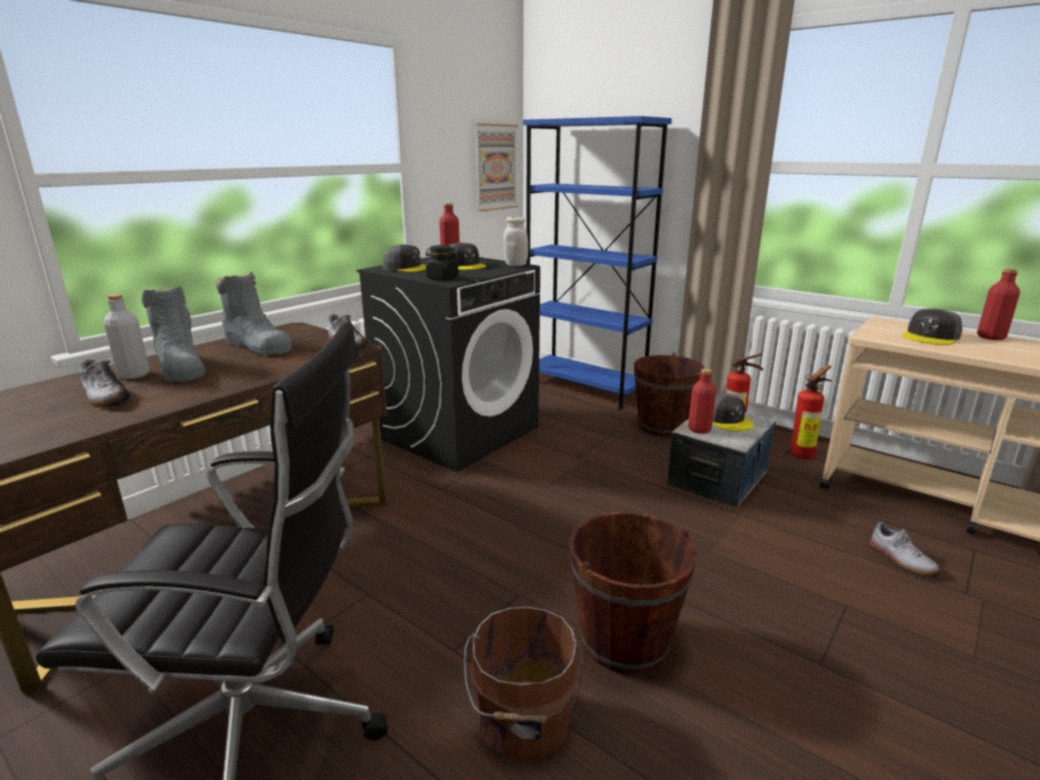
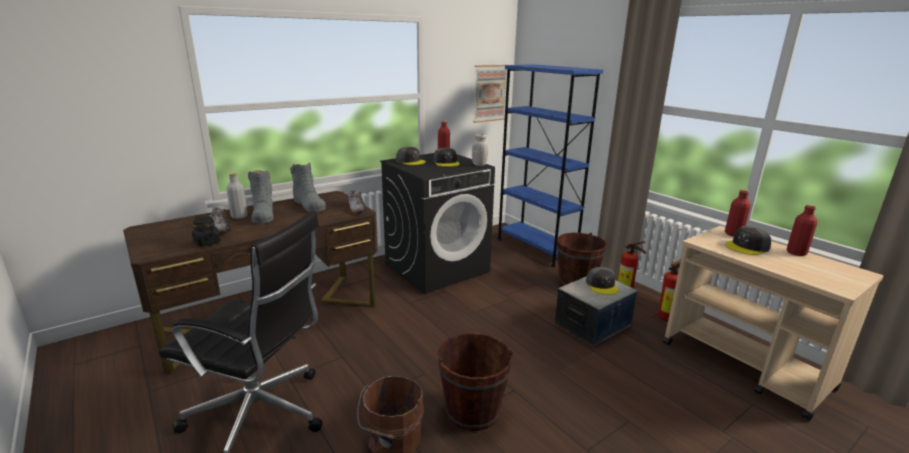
camera: 15 degrees right, 0 degrees up
black jar [426,245,459,280] -> black jar moved to [192,217,221,247]
red bottle [688,369,716,434] -> red bottle moved to [725,189,751,237]
shoe [870,522,941,579] -> none

